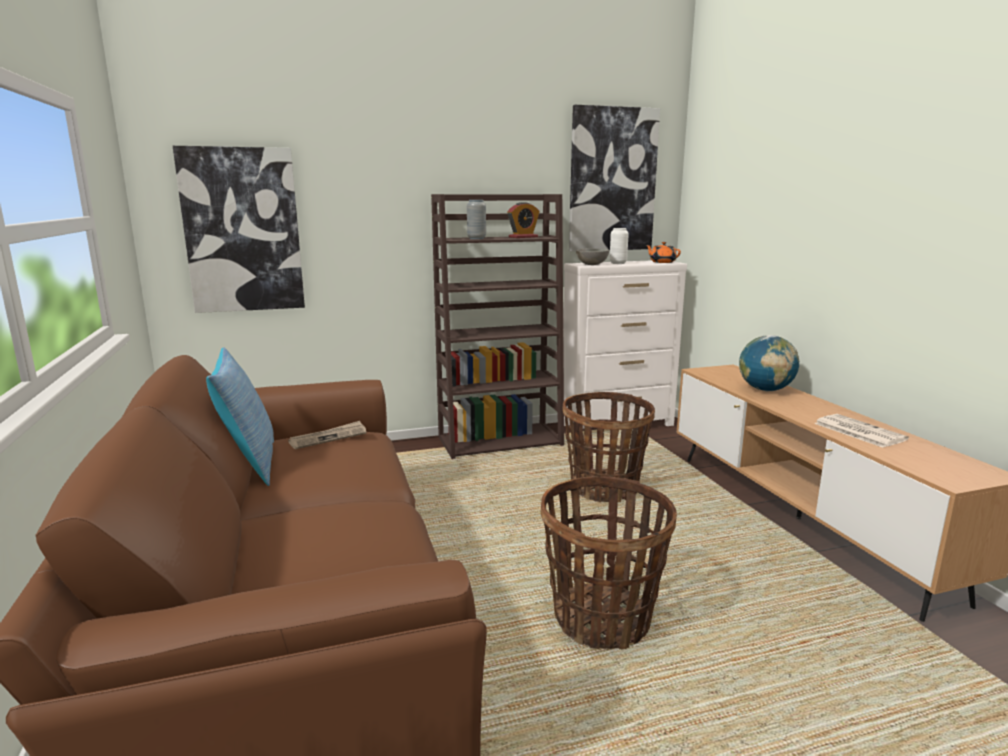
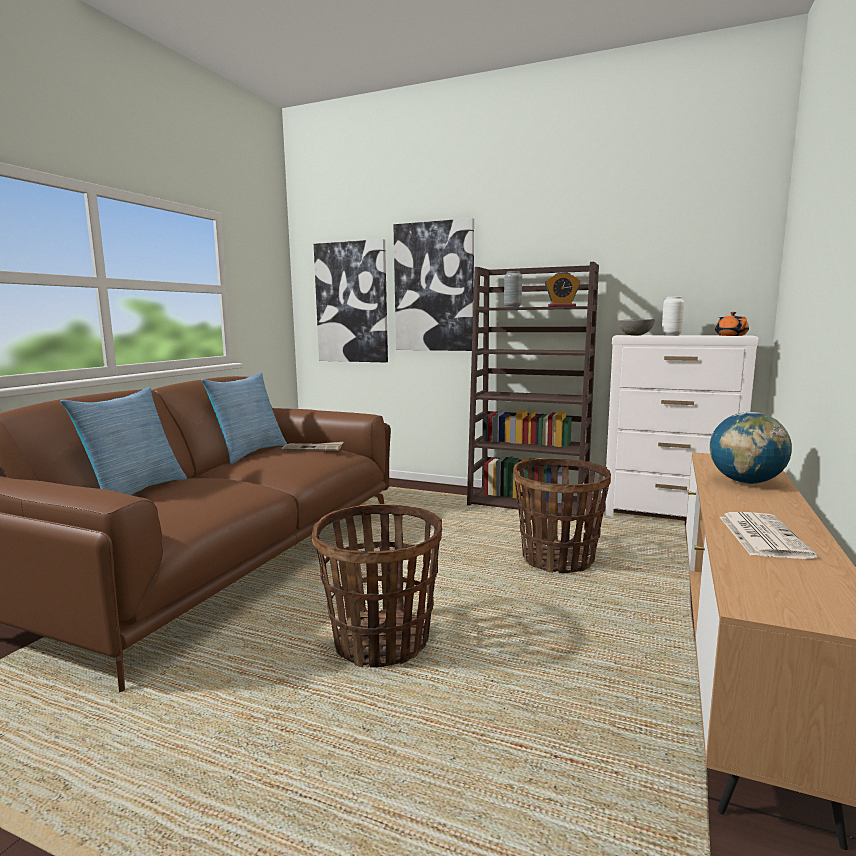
camera: 40 degrees right, 5 degrees down
picture [569,105,660,251] -> picture moved to [393,218,474,351]
none -> pillow [60,387,187,495]

